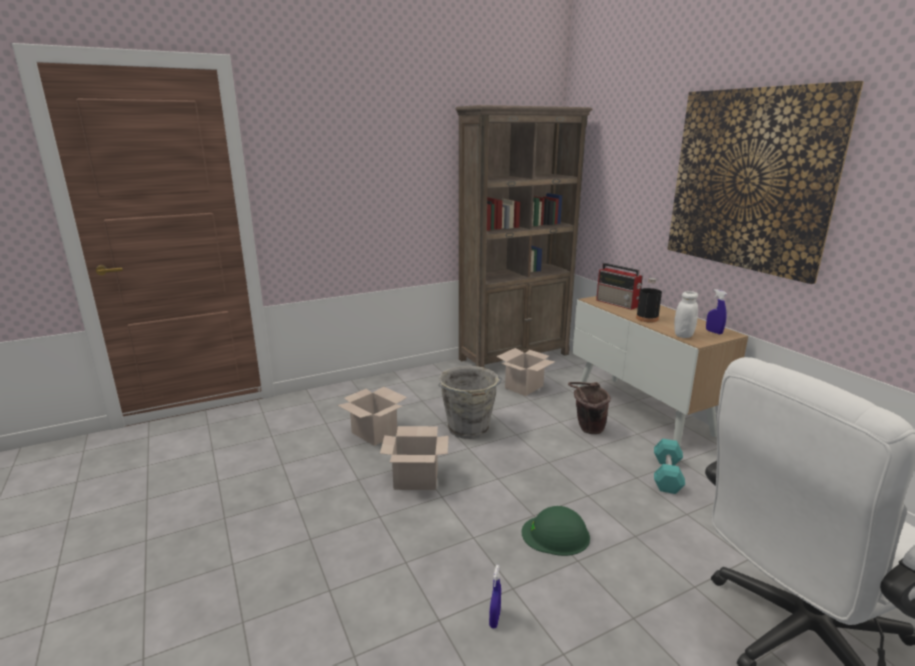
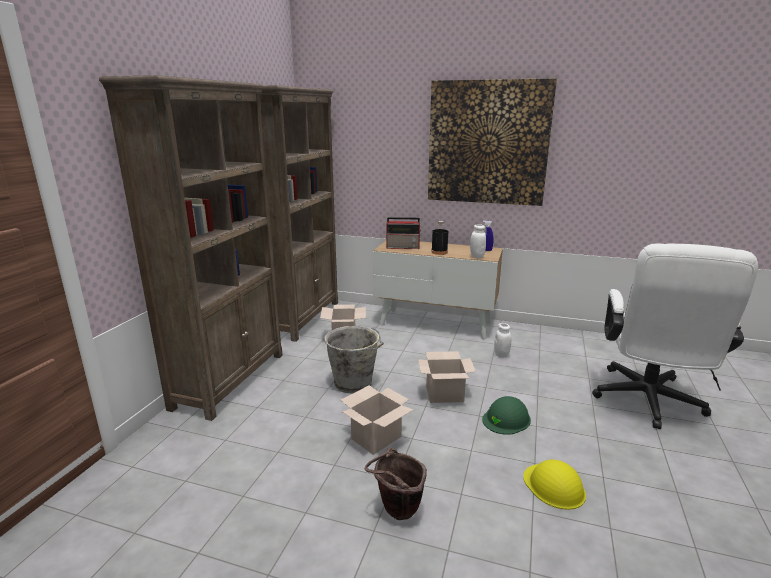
camera: 45 degrees left, 0 degrees up
cardboard box [337,387,407,446] -> cardboard box moved to [418,351,476,403]
blue spray bottle [489,565,501,628] -> yellow hard hat [523,460,586,510]
brown bucket [568,382,611,434] -> brown bucket moved to [364,447,427,520]
turquoise dumbbell [654,439,685,494] -> white jar [494,323,511,358]
none -> brown bookcase [99,75,283,421]

